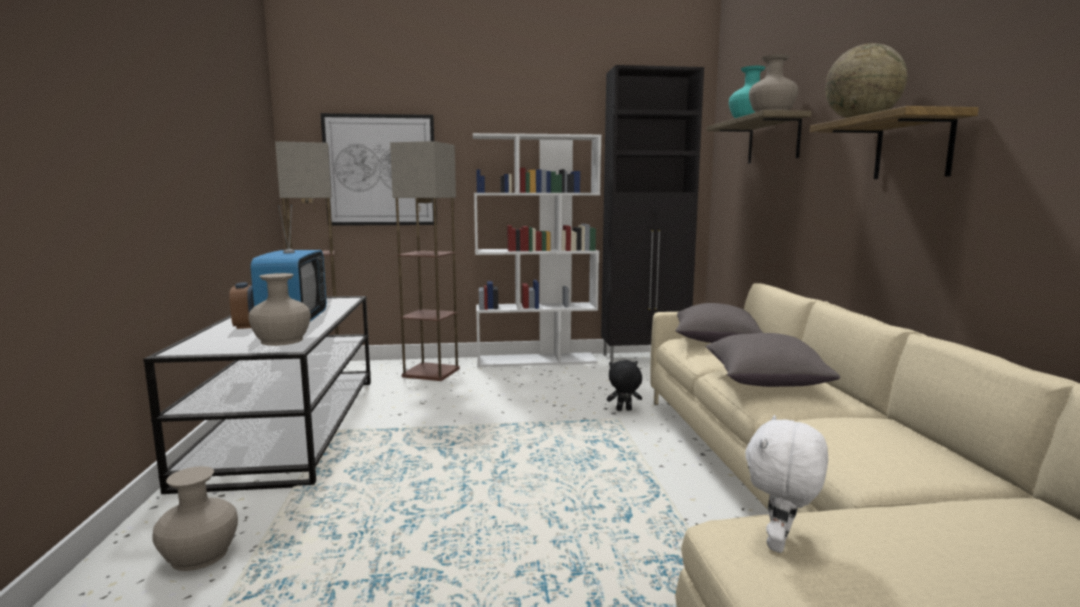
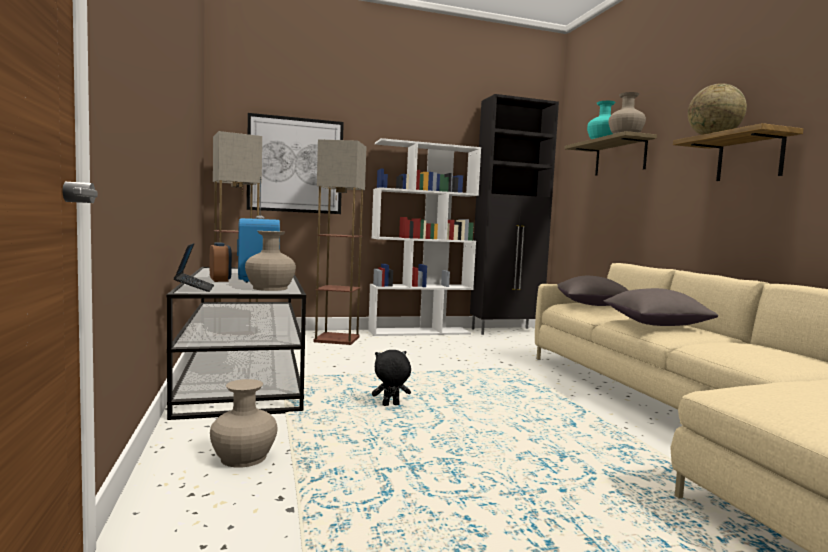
camera: 10 degrees left, 5 degrees down
black plush toy [607,360,642,411] -> black plush toy moved to [372,350,411,406]
white plush toy [745,415,828,553] -> none
none -> laptop [174,243,214,292]

